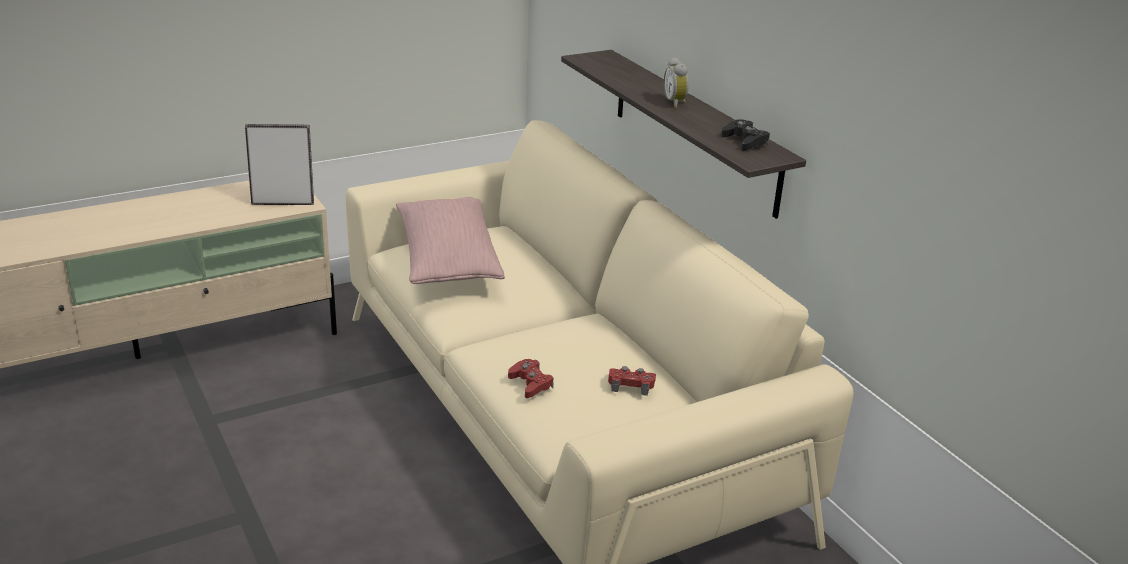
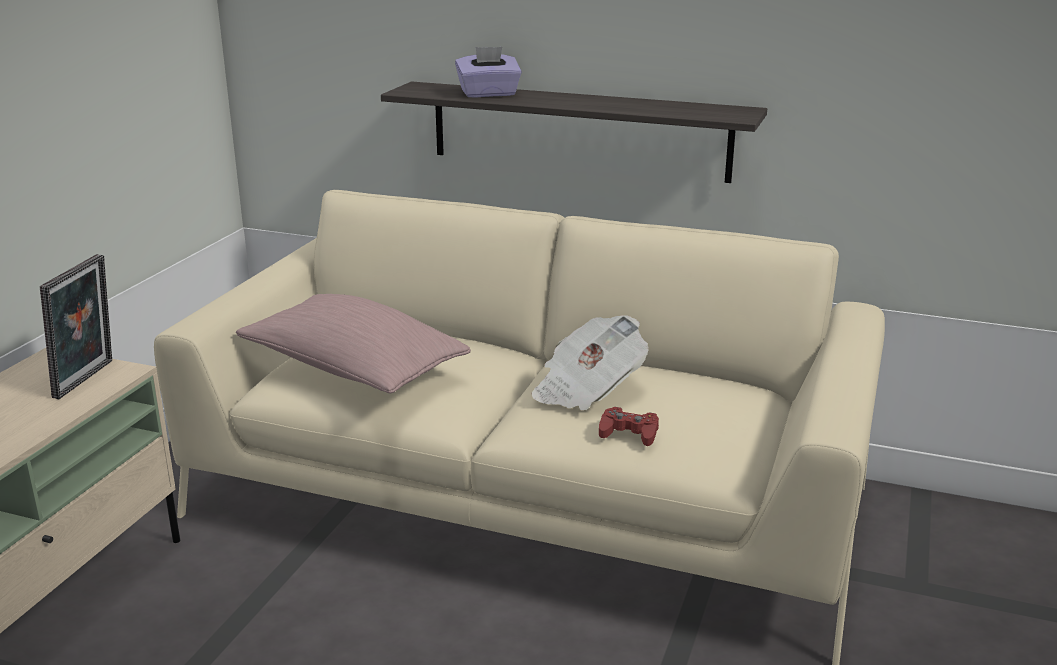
camera: 40 degrees left, 5 degrees down
picture frame [245,124,314,205] -> picture frame turned 150 degrees clockwise [40,254,112,399]
red game controller [608,366,656,396] -> none
alarm clock [664,57,689,108] -> none
black game controller [721,119,770,151] -> none
none -> purple tissue box [455,47,522,97]
none -> newspaper [532,315,649,410]

